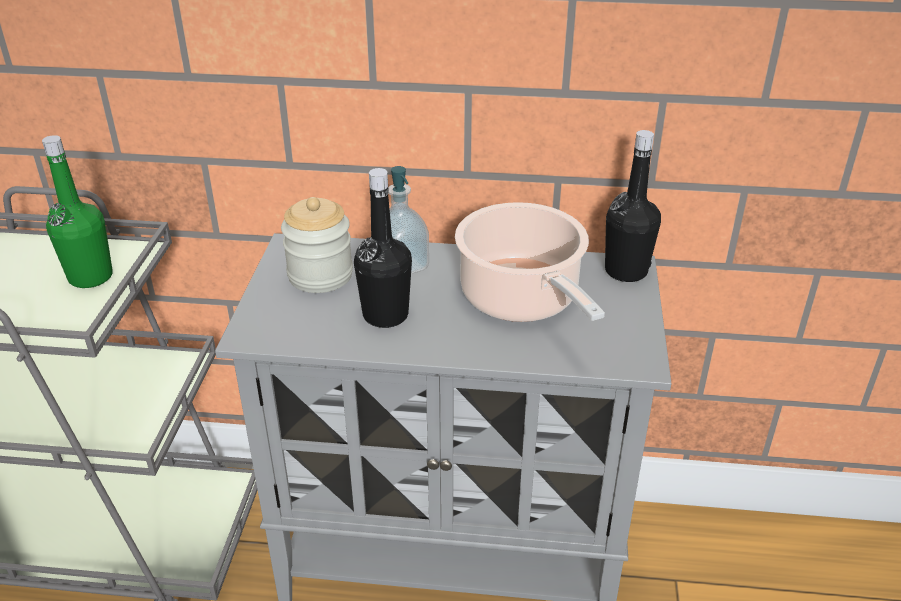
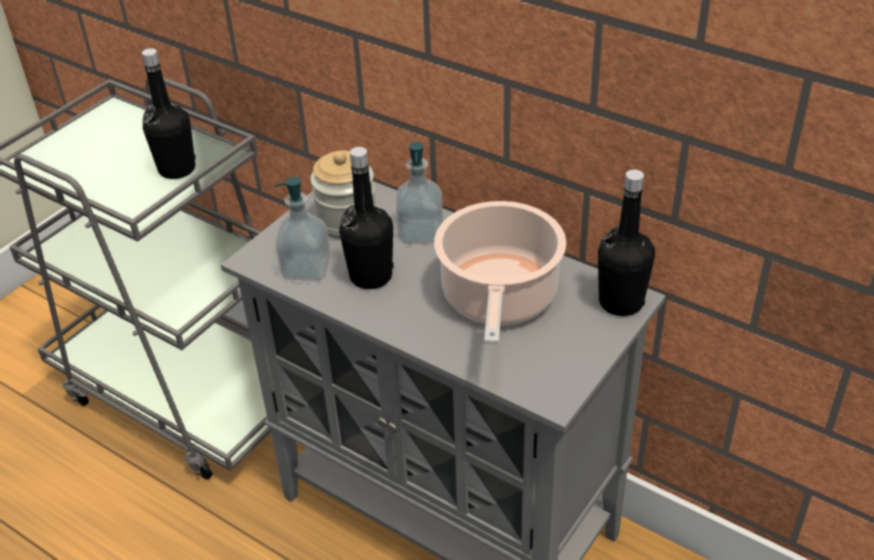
camera: 30 degrees right, 5 degrees up
green bottle [42,135,113,288] -> black bottle [142,48,196,179]
none -> soap dispenser [275,177,331,281]

